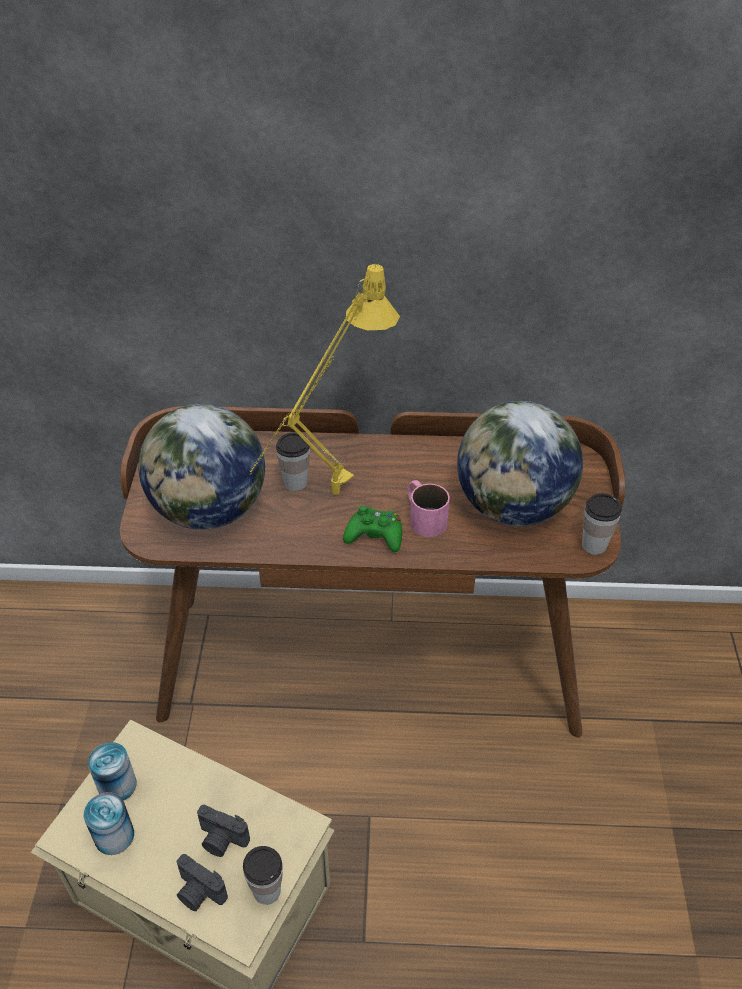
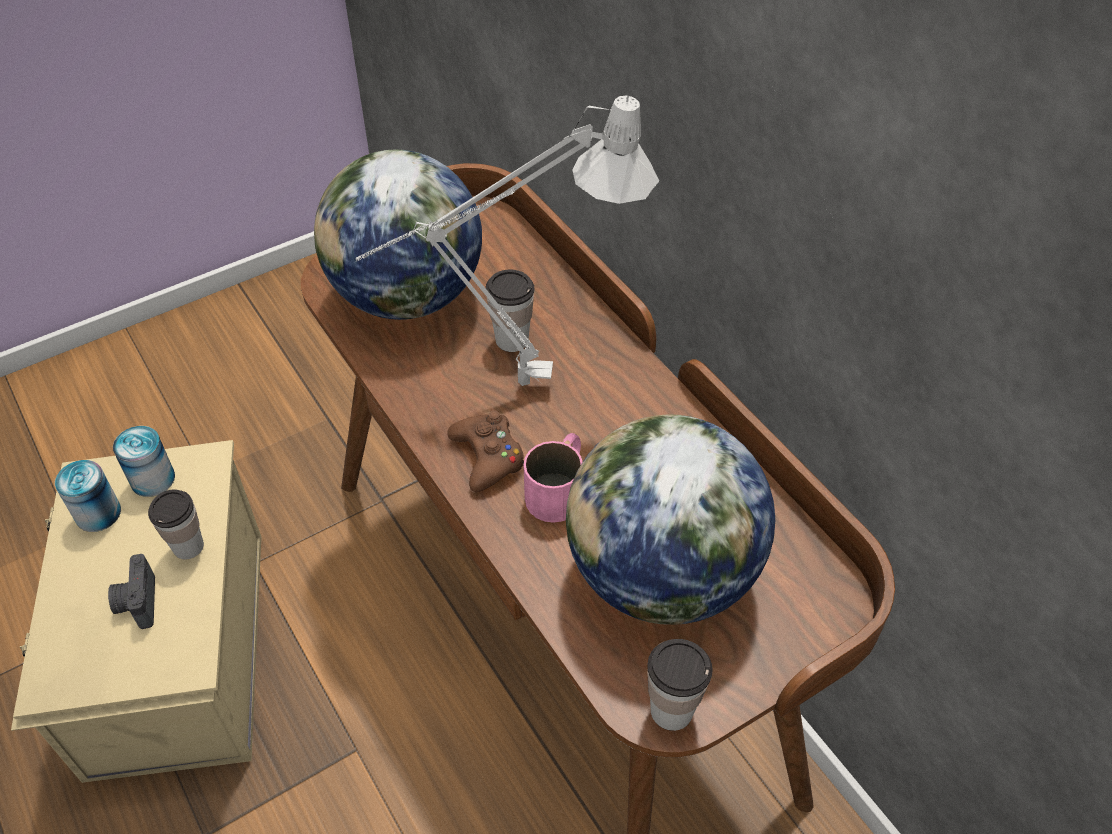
camera: 55 degrees right, 5 degrees up
camera [177,854,228,911] -> none
cup [243,846,283,905] -> cup moved to [148,490,204,559]
yellow table lamp [249,264,400,495] -> grey table lamp [356,96,659,386]
green game controller [343,506,402,552] -> brown game controller [447,410,524,492]

